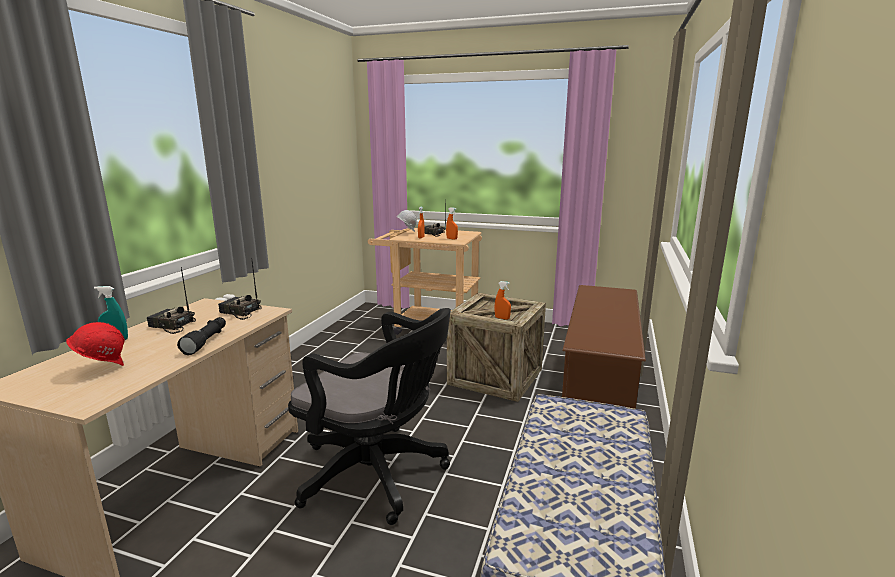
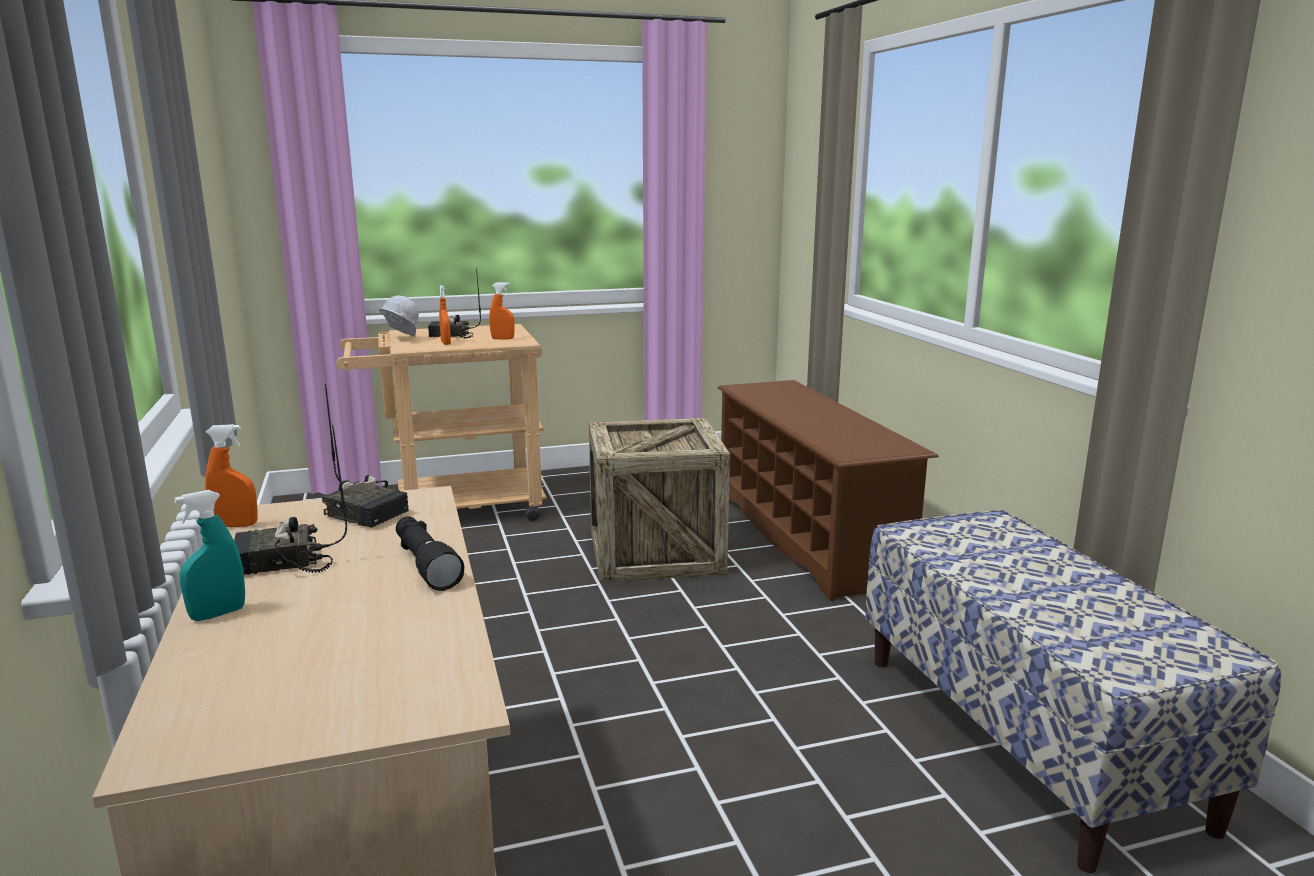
camera: 35 degrees left, 0 degrees up
red hard hat [66,322,125,366] -> none
radio [218,262,262,320] -> radio turned 135 degrees counterclockwise [322,384,409,528]
black office chair [288,308,451,525] -> none
orange spray bottle [495,281,511,320] -> orange spray bottle moved to [205,424,258,527]

